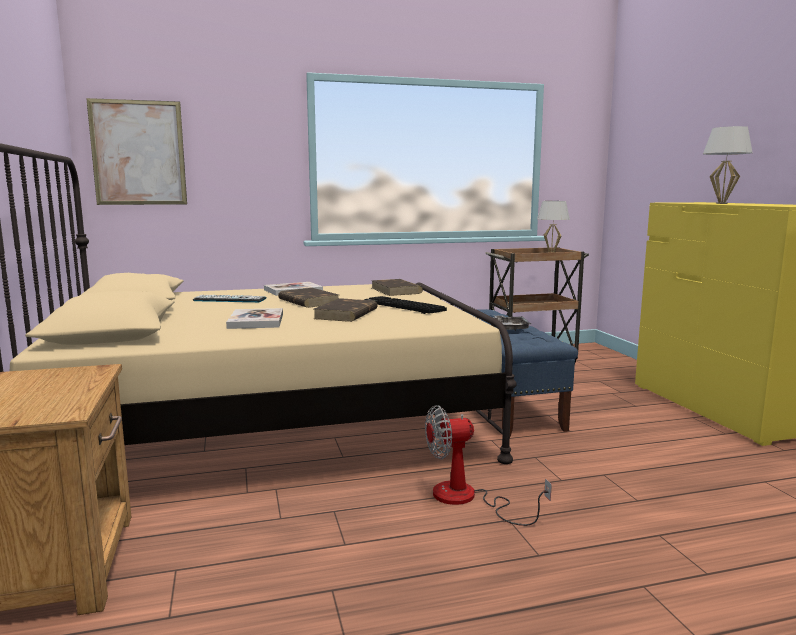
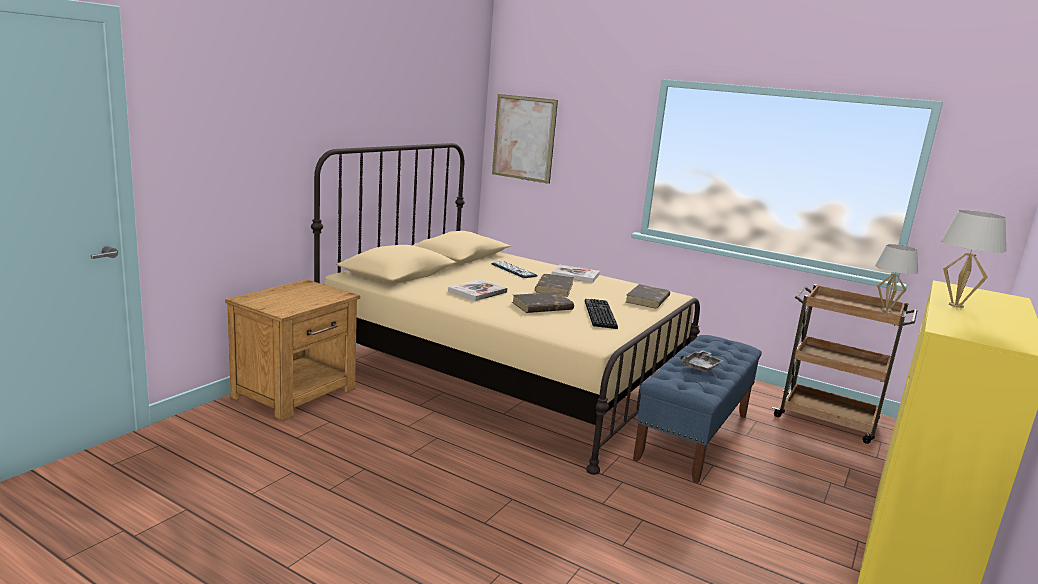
camera: 45 degrees right, 5 degrees up
fan [425,405,552,526] -> none

